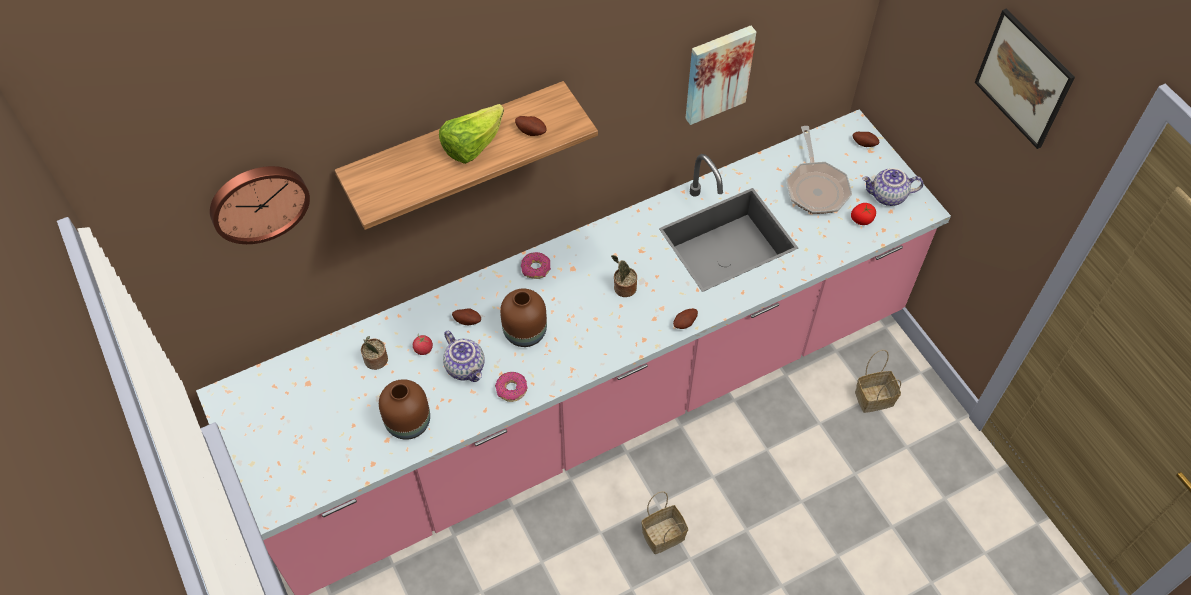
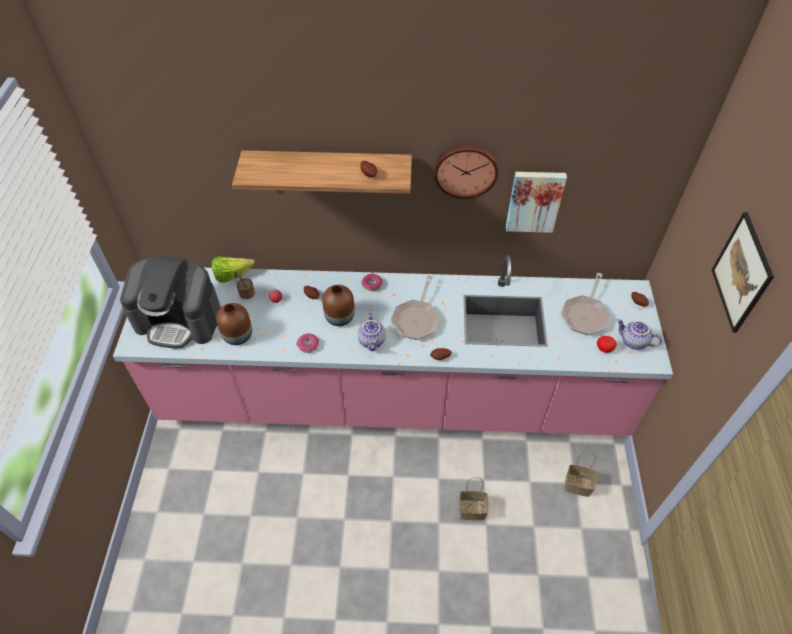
camera: 30 degrees right, 5 degrees down
wall clock [210,166,310,244] -> wall clock moved to [434,144,498,199]
lettuce [439,104,504,164] -> lettuce moved to [212,256,255,283]
teapot [443,331,485,382] -> teapot moved to [357,312,386,351]
potted plant [611,255,637,297] -> frying pan [390,275,440,340]
basket [641,491,688,554] -> basket moved to [459,477,489,520]
none -> coffee machine [120,256,221,348]

